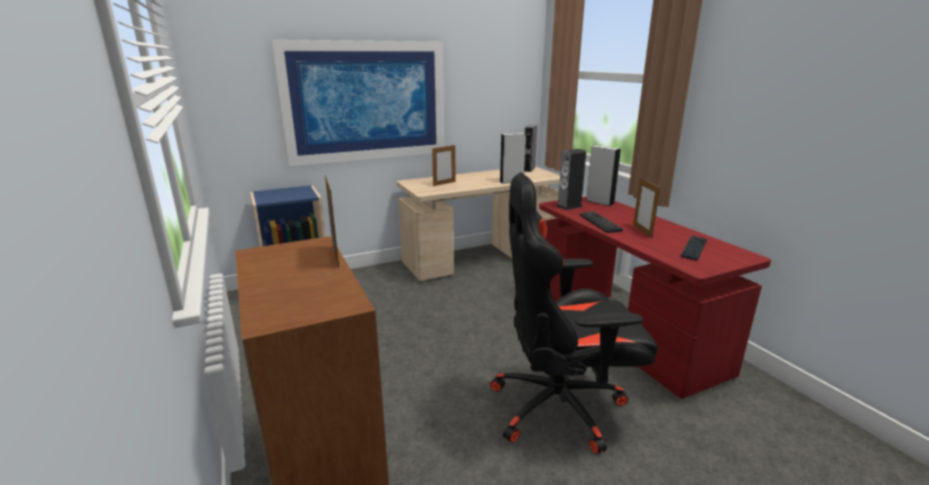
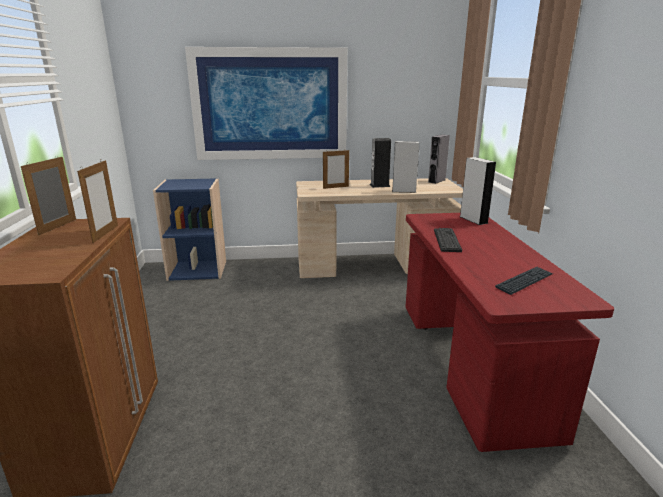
camera: 20 degrees right, 0 degrees up
black office chair [490,172,658,454] -> none
speaker [556,149,586,210] -> speaker moved to [370,138,391,188]
picture frame [633,177,660,238] -> picture frame moved to [21,157,76,235]

